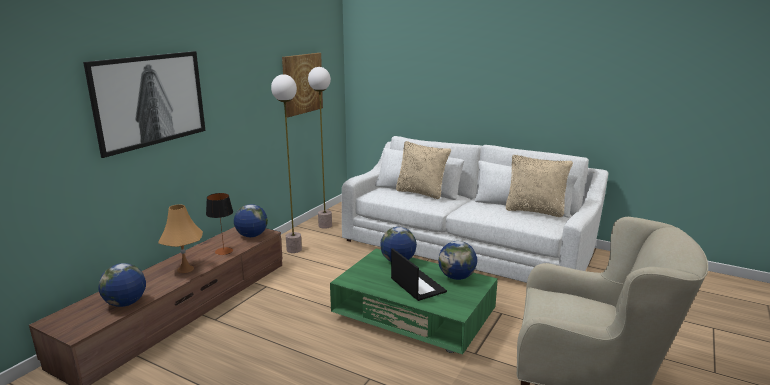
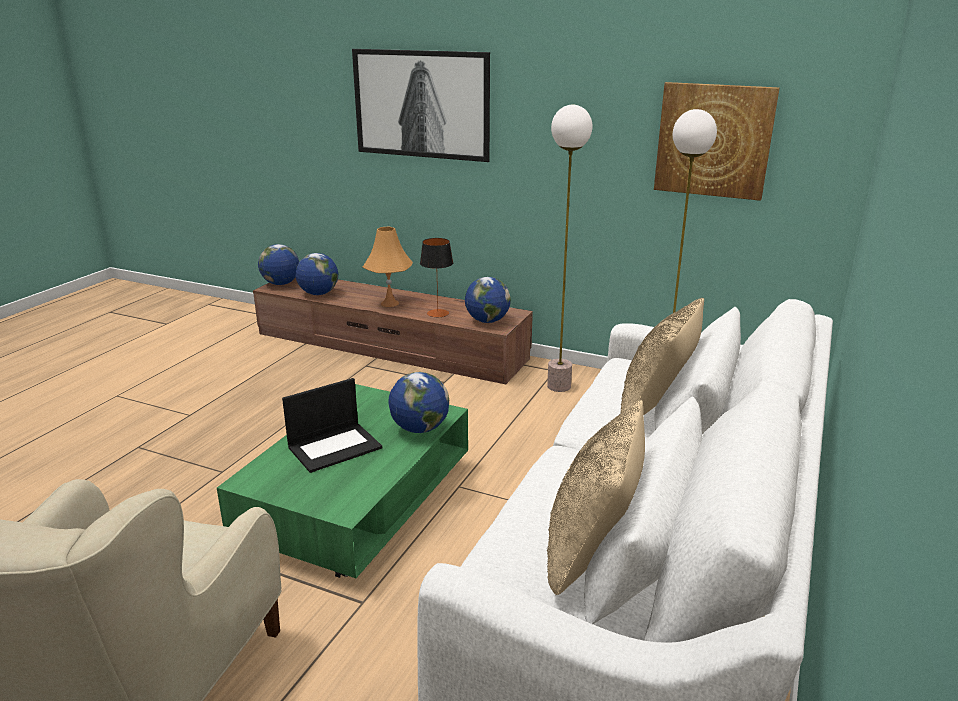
camera: 85 degrees right, 5 degrees up
globe [438,241,477,280] -> globe moved to [258,244,299,285]

